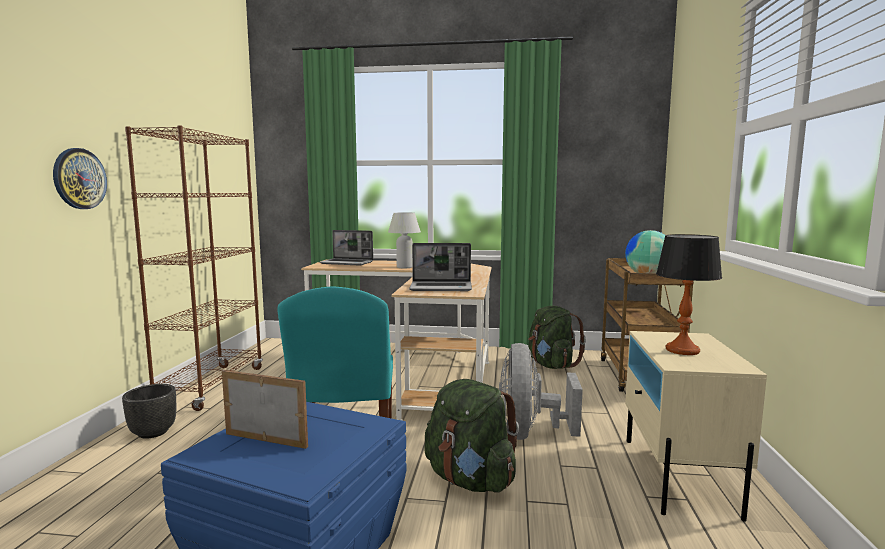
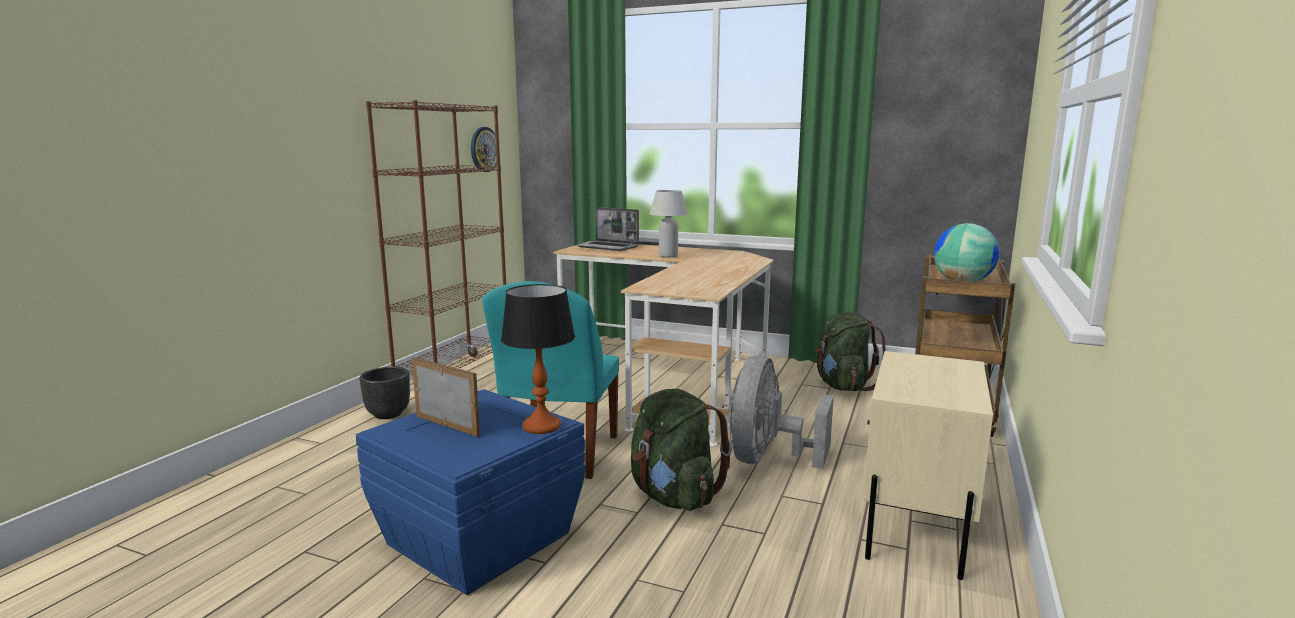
camera: 15 degrees right, 5 degrees up
wall clock [53,148,107,209] -> wall clock moved to [471,127,500,172]
laptop [409,243,472,291] -> none
table lamp [656,234,722,355] -> table lamp moved to [501,284,575,434]

